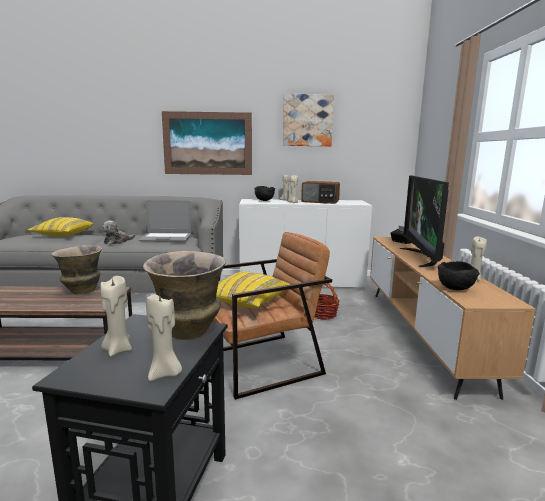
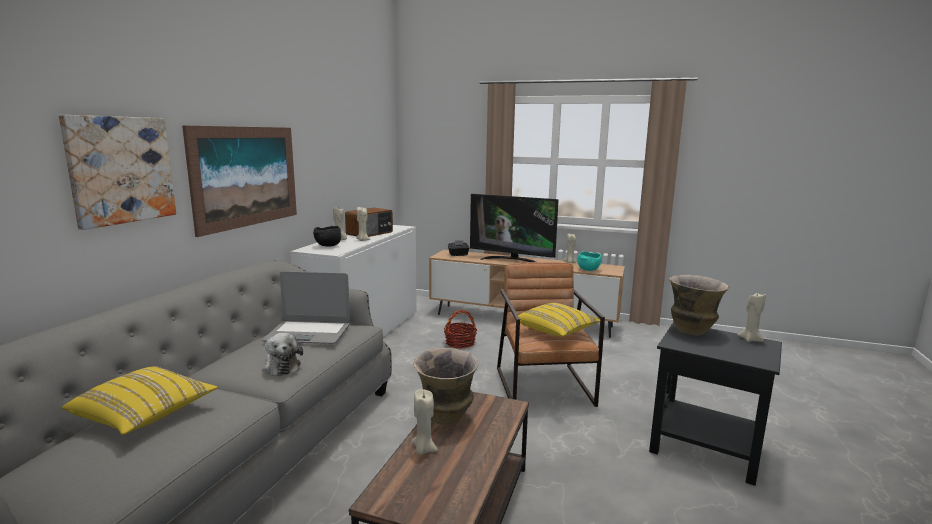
camera: 70 degrees left, 0 degrees up
beige candle [100,276,132,357] -> beige candle moved to [412,389,438,455]
laptop [138,200,191,241] -> laptop turned 75 degrees clockwise [262,271,350,344]
picture [283,94,334,146] -> picture moved to [59,115,176,230]
black bowl [438,261,480,290] -> turquoise bowl [577,251,602,271]

